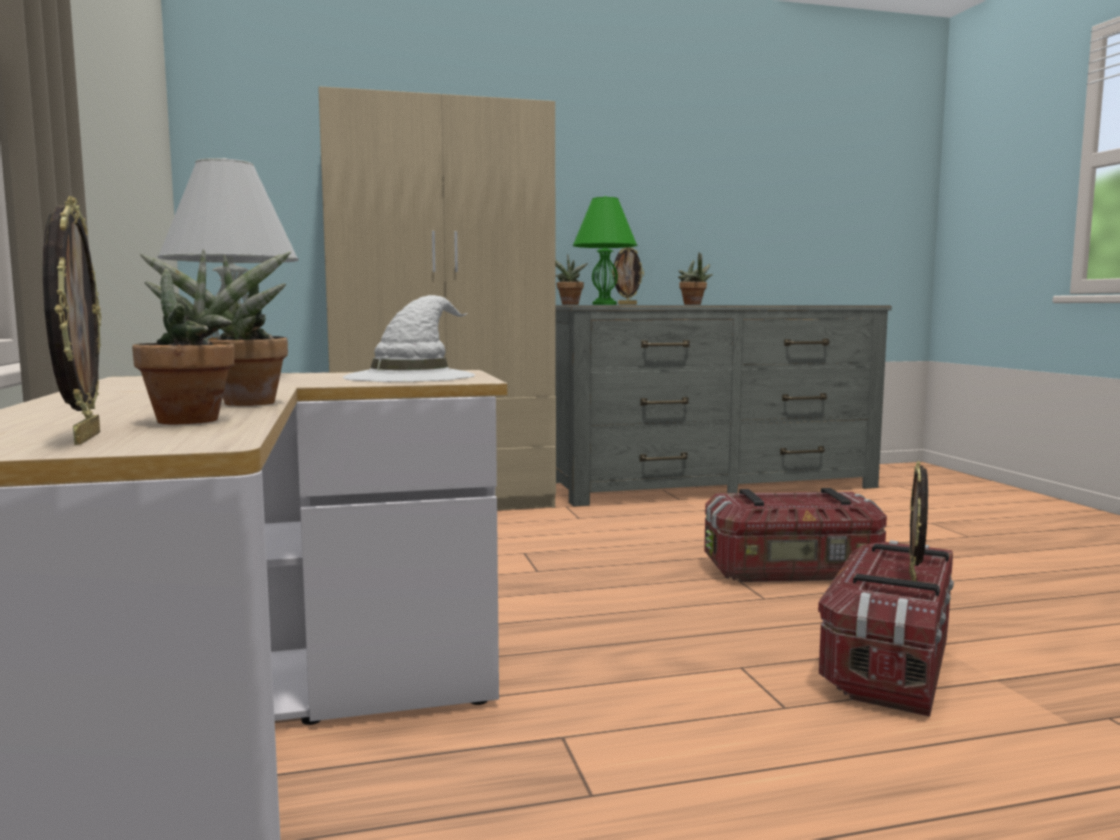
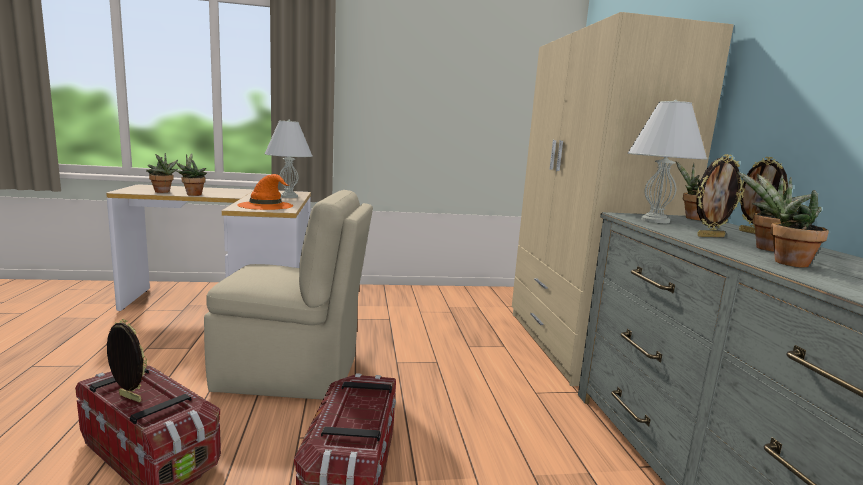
camera: 95 degrees right, 5 degrees up
picture frame [43,196,101,445] -> picture frame moved to [696,154,744,237]
white hat [343,295,475,382] -> orange hat [237,174,293,210]
green table lamp [573,196,637,305] -> white table lamp [628,100,708,223]
none -> beige chair [204,190,373,400]
none -> potted plant [757,174,829,268]

